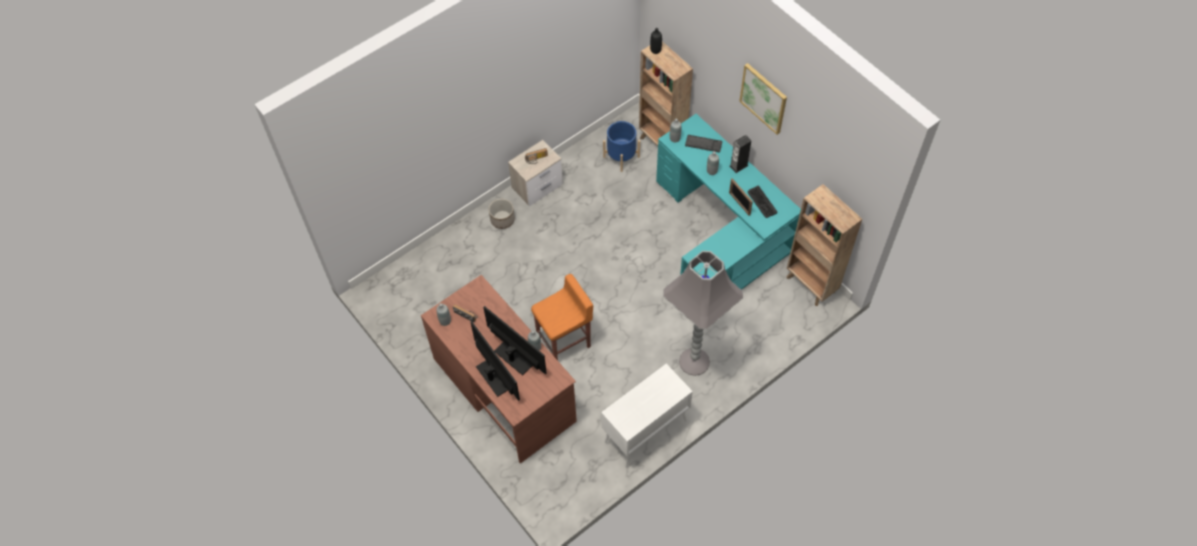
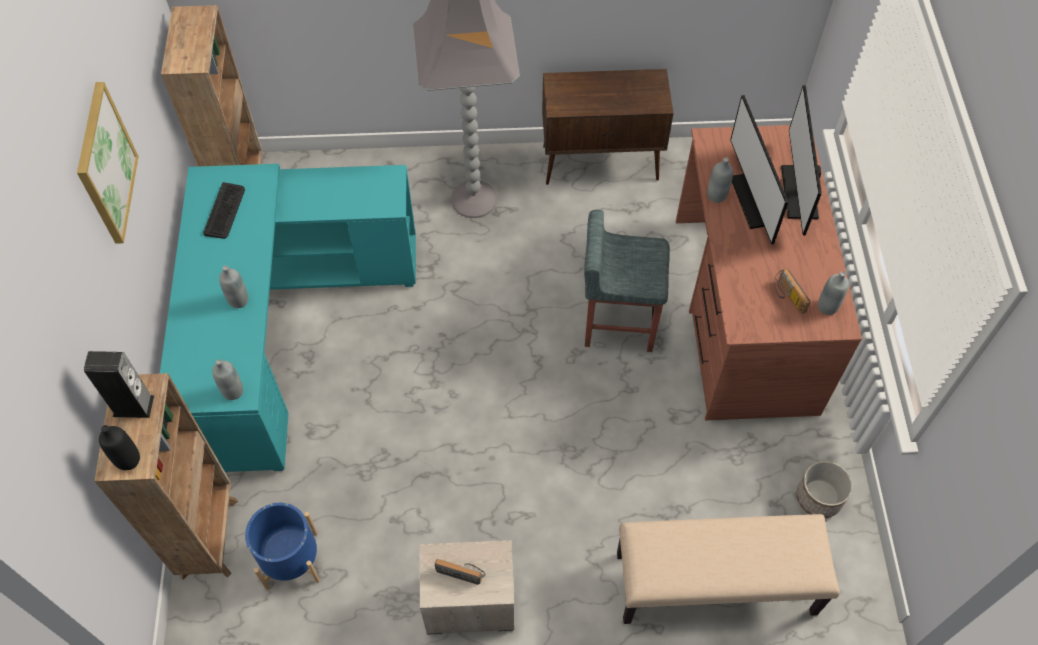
camera: 145 degrees left, 0 degrees up
planter [489,199,515,229] -> planter moved to [797,461,853,518]
orange stool [531,274,593,360] -> grey stool [584,210,669,352]
white cabinet [601,364,693,467] -> brown cabinet [542,69,674,185]
keyboard [685,135,722,153] -> none
picture frame [729,178,753,216] -> none
speaker [730,135,751,173] -> speaker moved to [84,351,155,418]
none -> beige bench [617,514,840,624]

